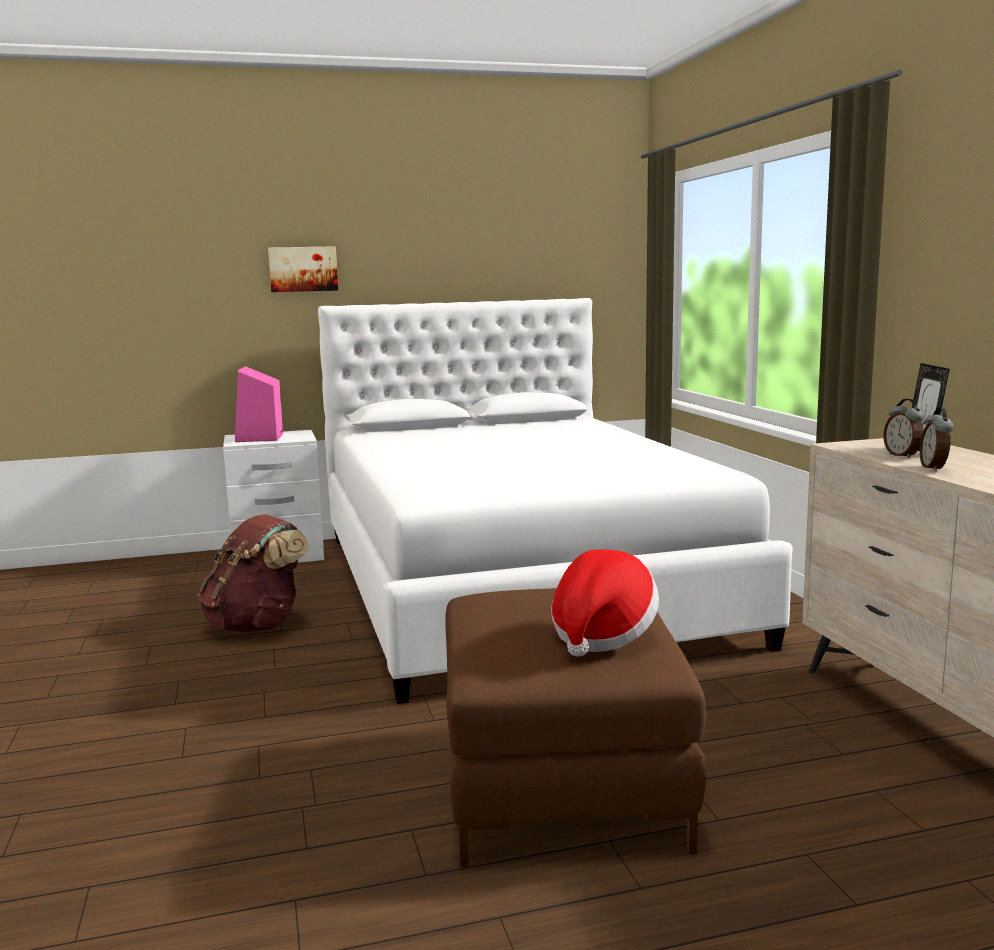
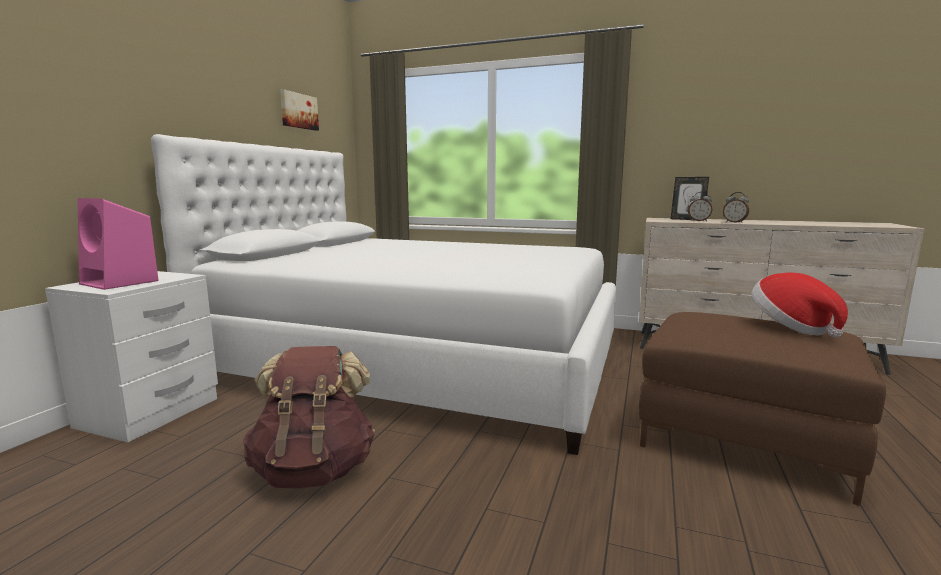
camera: 55 degrees left, 0 degrees up
picture [268,246,338,292] -> picture moved to [280,89,319,131]

